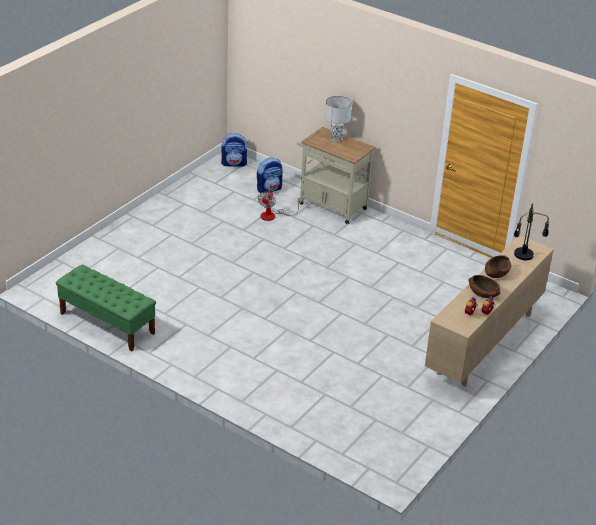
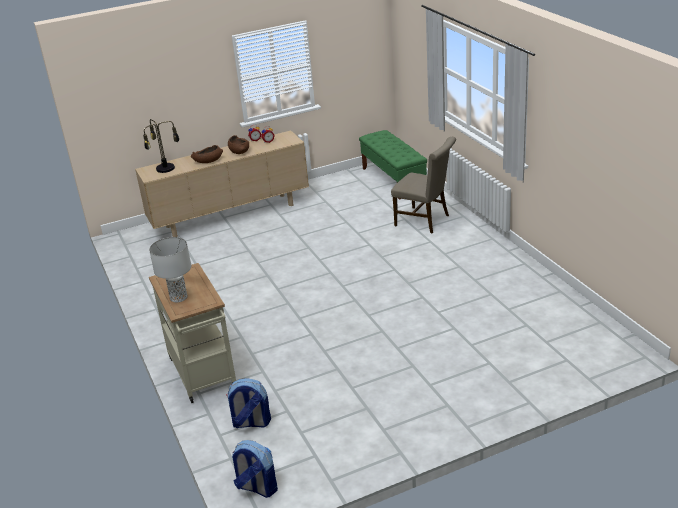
camera: 145 degrees left, 5 degrees down
green bench [56,264,156,352] -> green bench moved to [359,130,427,200]
fan [258,191,302,221] -> none
none -> beige chair [391,137,456,234]

